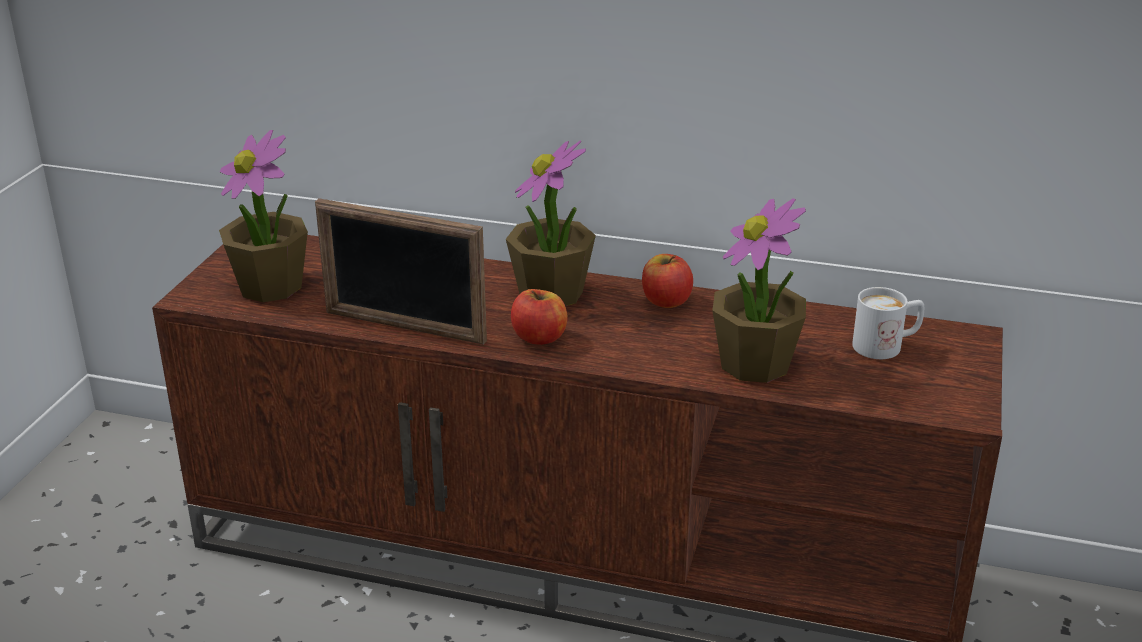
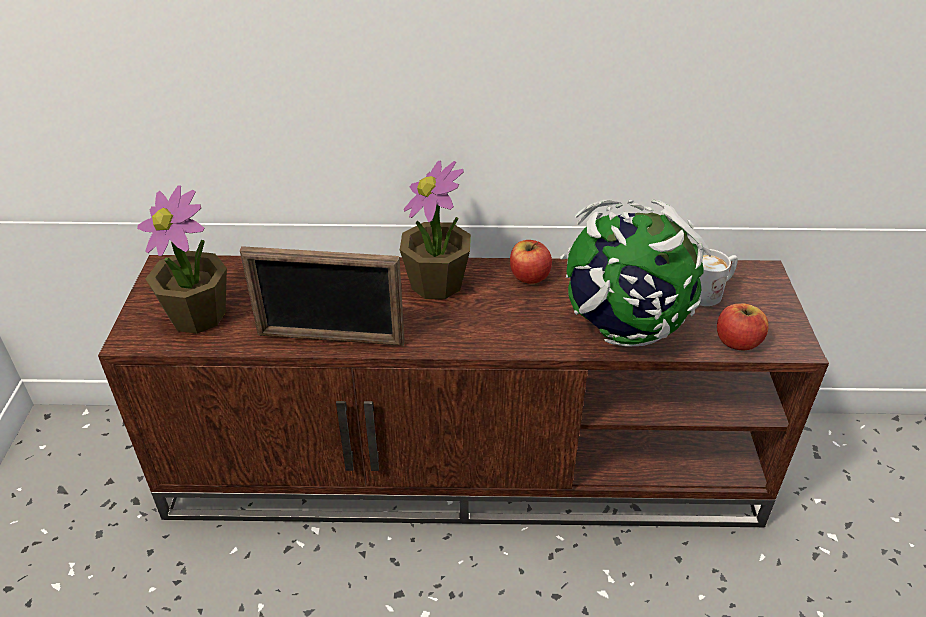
camera: 15 degrees left, 10 degrees up
apple [511,289,567,345] -> apple moved to [717,304,768,350]
potted plant [712,198,806,383] -> globe [560,200,711,347]

